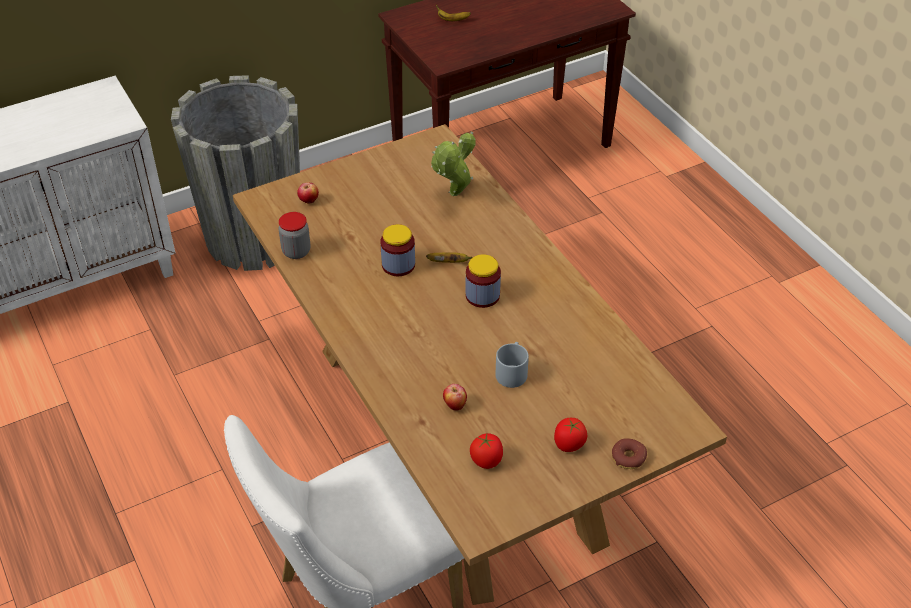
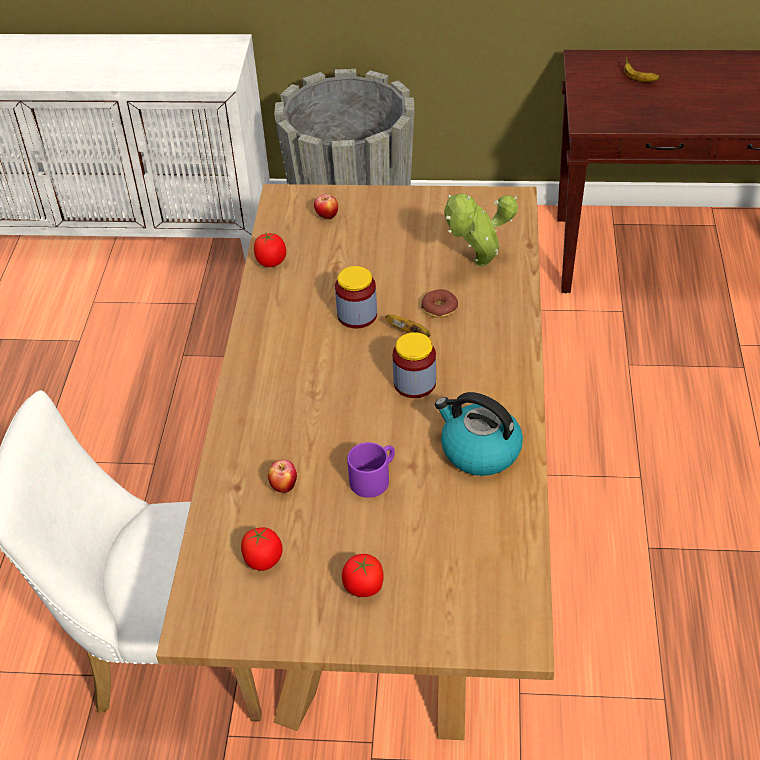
camera: 35 degrees right, 0 degrees up
jar [279,212,310,259] -> tomato [254,232,286,267]
grey mug [496,342,529,388] -> purple mug [347,442,395,498]
donut [612,438,647,469] -> donut moved to [421,289,458,318]
none -> kettle [435,392,523,476]

